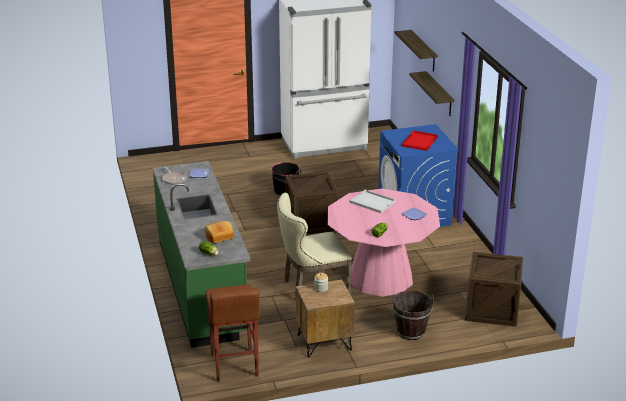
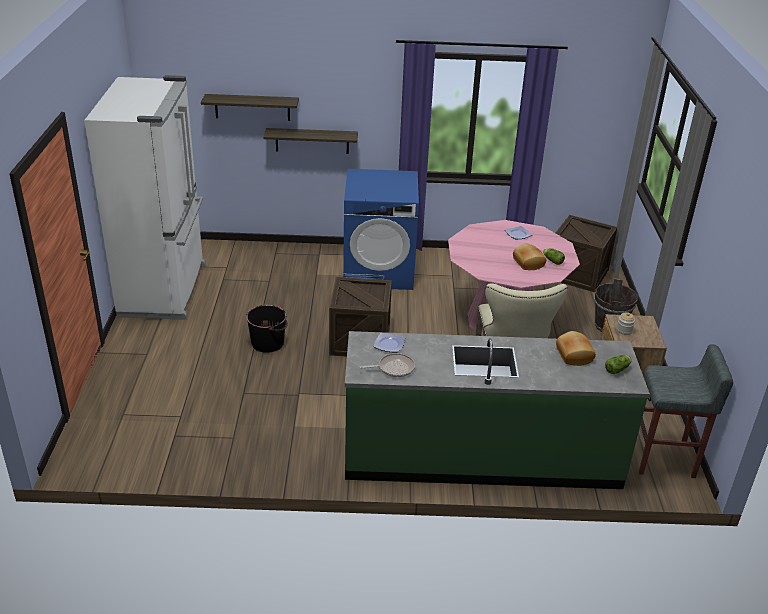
camera: 75 degrees left, 5 degrees up
brown stool [205,285,260,382] -> grey stool [639,344,733,478]
white tray [350,190,396,213] -> none
red tray [402,130,438,151] -> none
none -> bread [513,243,546,270]

